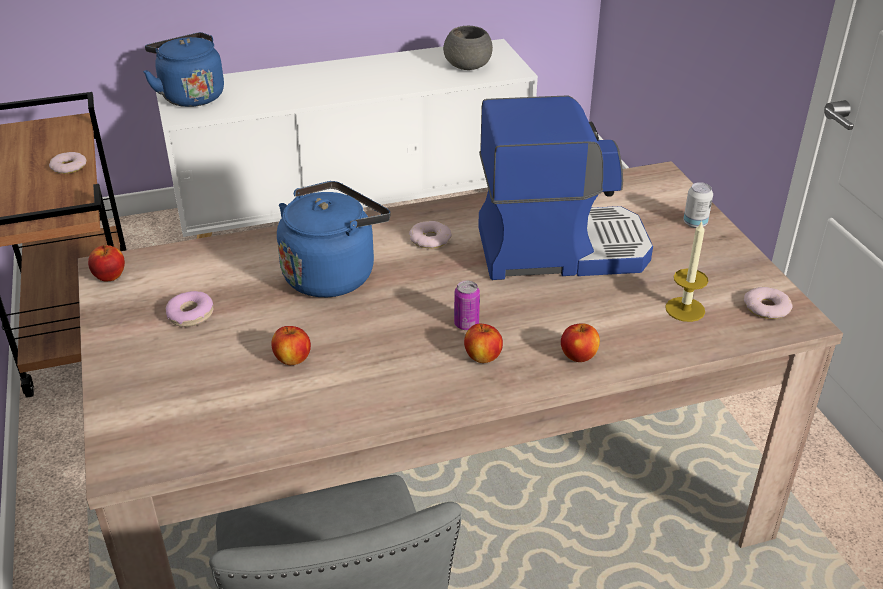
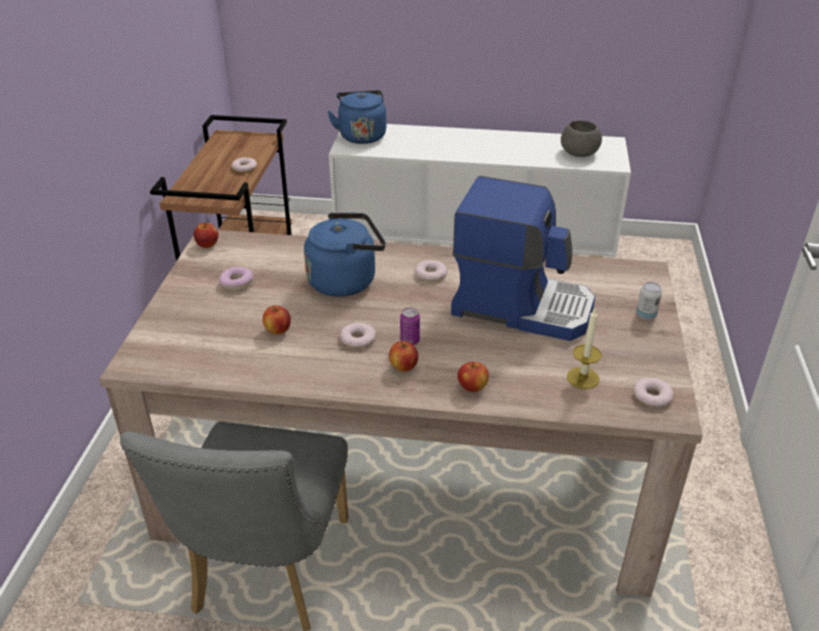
camera: 25 degrees right, 0 degrees up
none -> donut [340,323,376,348]

